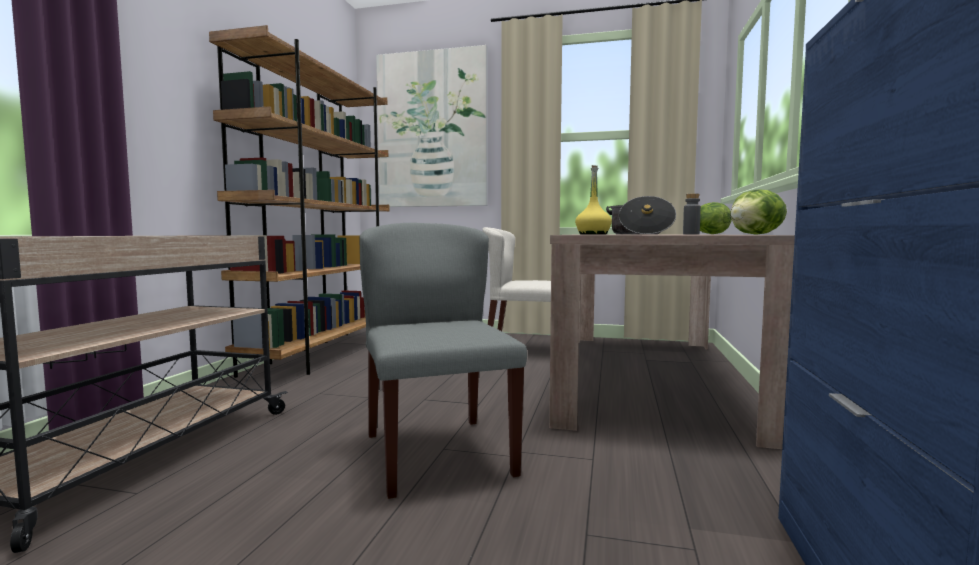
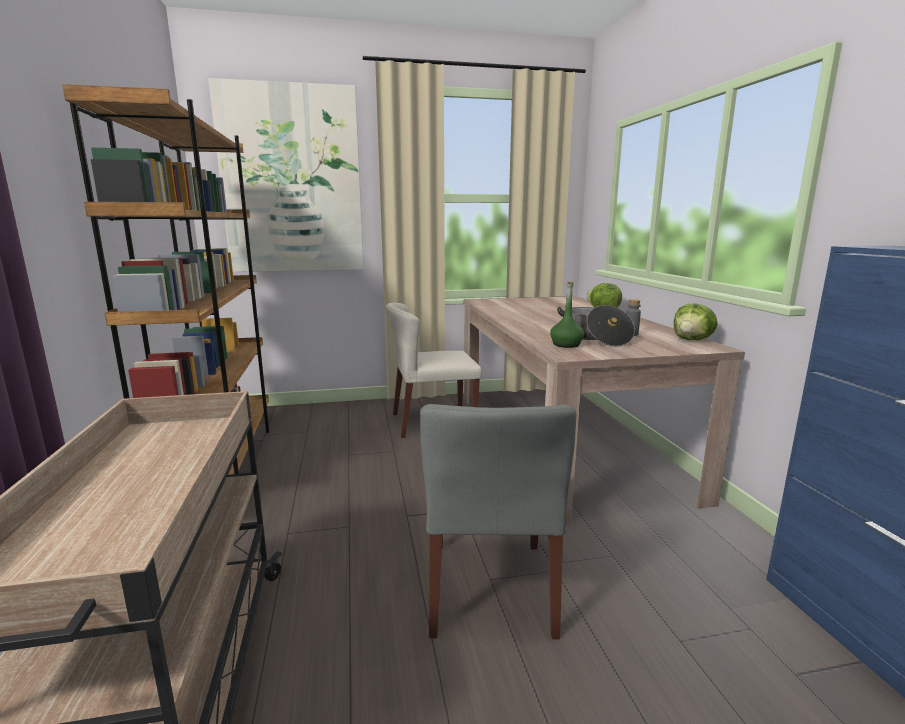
camera: 25 degrees left, 10 degrees up
grey chair [359,223,527,499] -> grey chair turned 135 degrees counterclockwise [420,404,576,639]
yellow bottle [575,165,612,235] -> green bottle [550,281,584,348]

